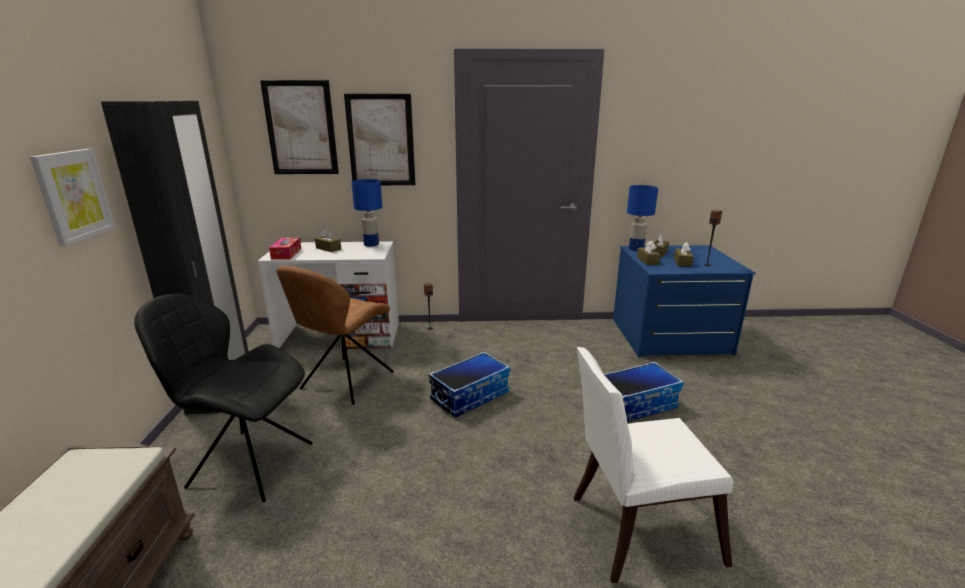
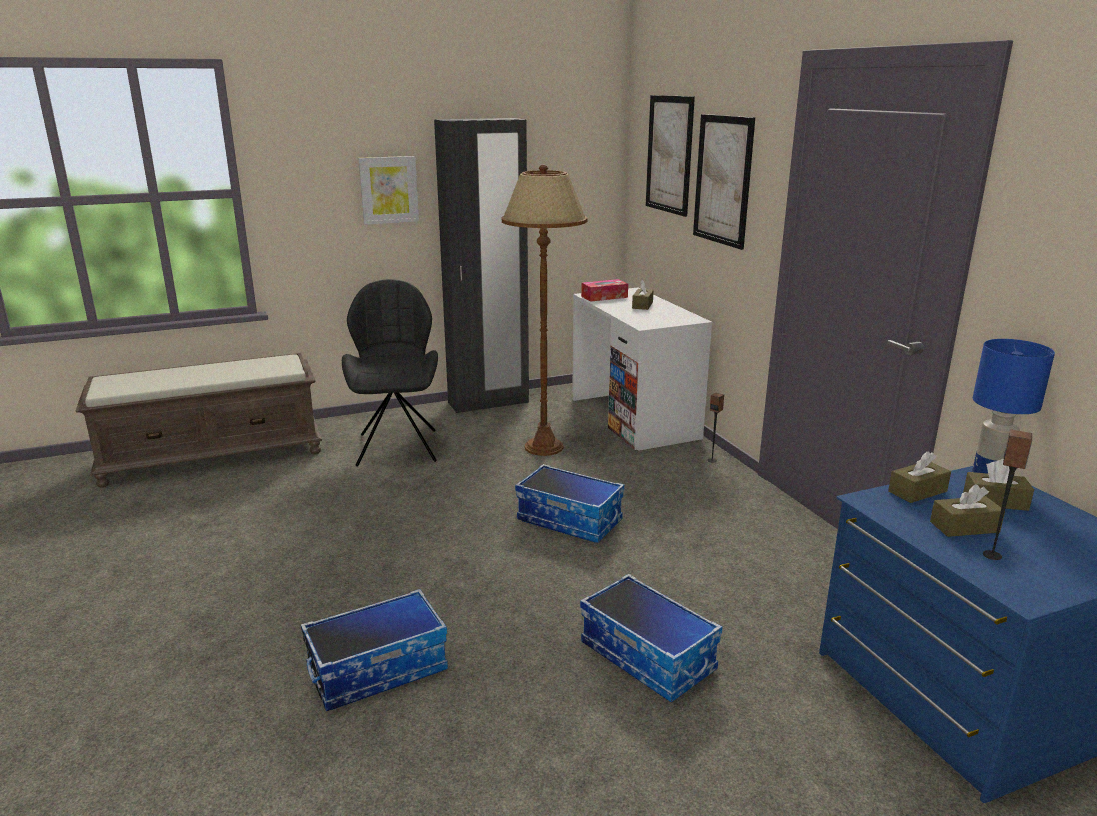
camera: 70 degrees right, 0 degrees up
brown chair [276,265,394,405] -> brown floor lamp [502,165,588,456]
blue table lamp [351,179,382,247] -> none
white chair [573,347,734,584] -> storage box [301,589,448,711]

